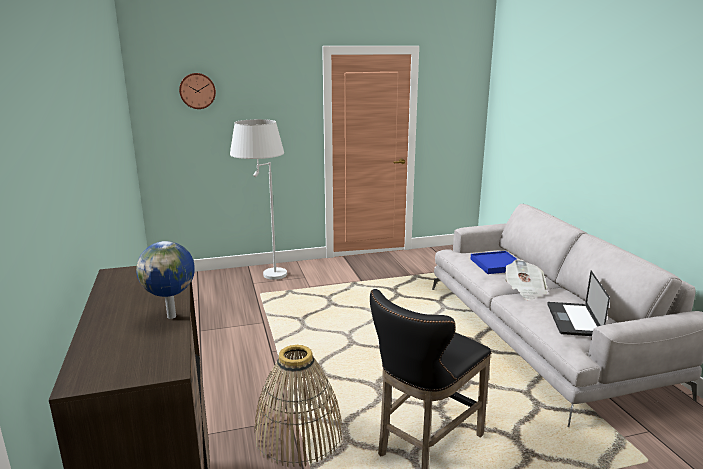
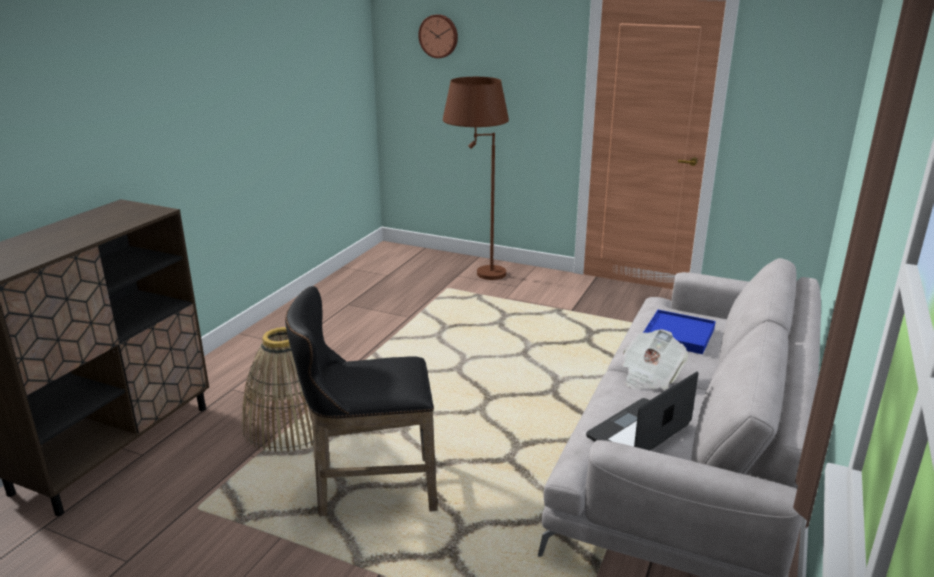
camera: 40 degrees right, 5 degrees up
globe [136,241,195,319] -> none
white floor lamp [230,119,287,280] -> brown floor lamp [443,77,509,280]

